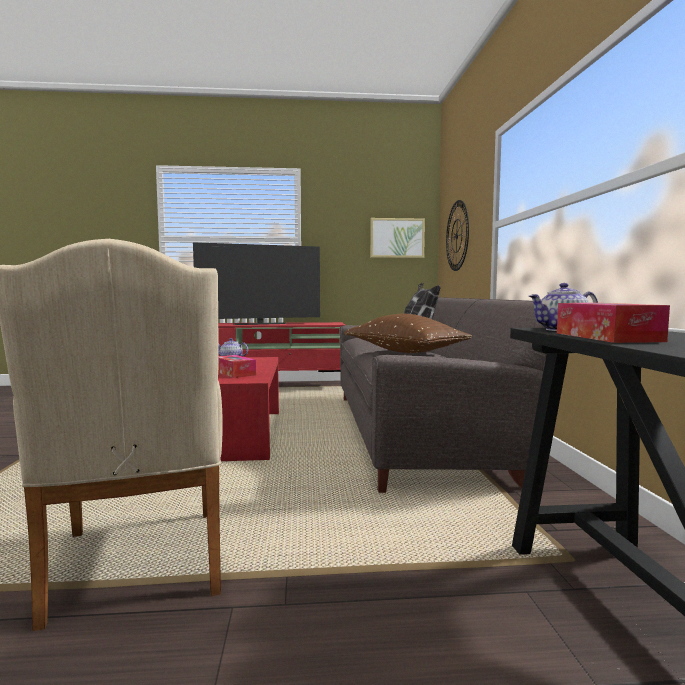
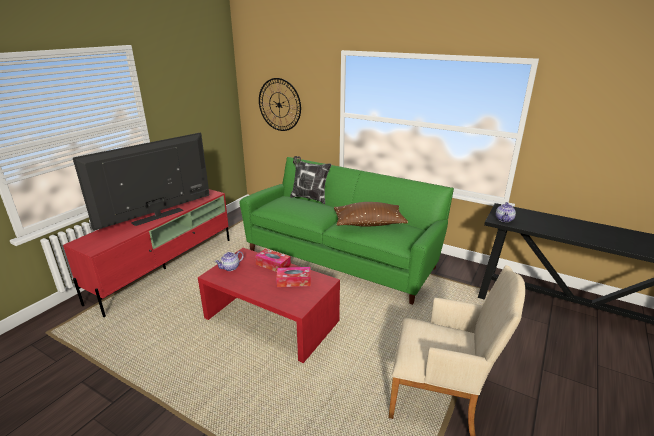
camera: 55 degrees left, 20 degrees up
television [193,242,320,325] -> television turned 150 degrees counterclockwise [73,133,210,231]
grey sofa [340,297,546,493] -> green sofa [239,157,454,305]
picture [370,218,425,258] -> none
tissue box [557,303,670,343] -> tissue box moved to [255,248,291,272]

